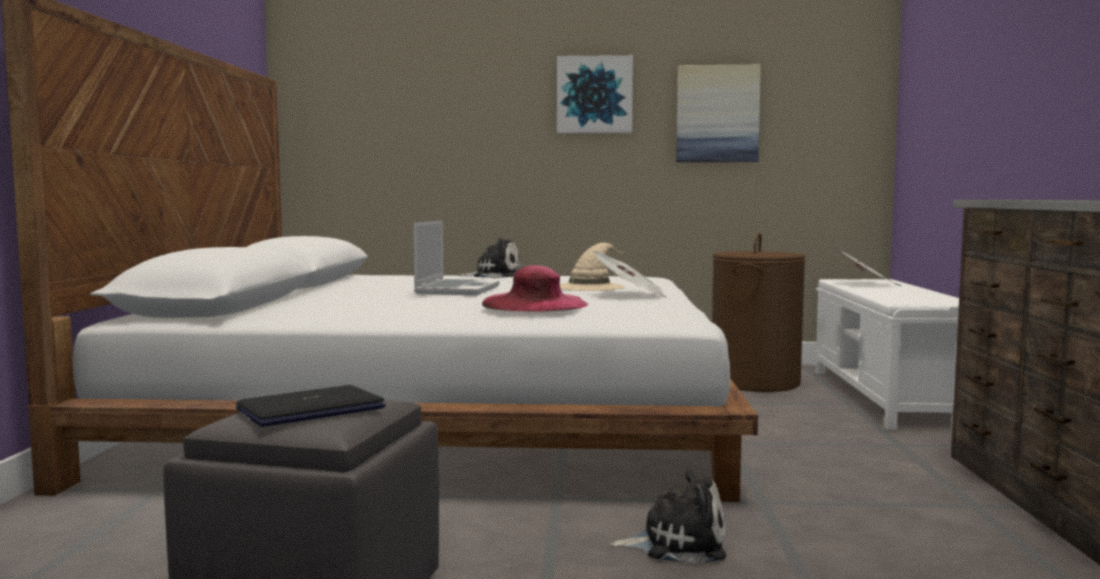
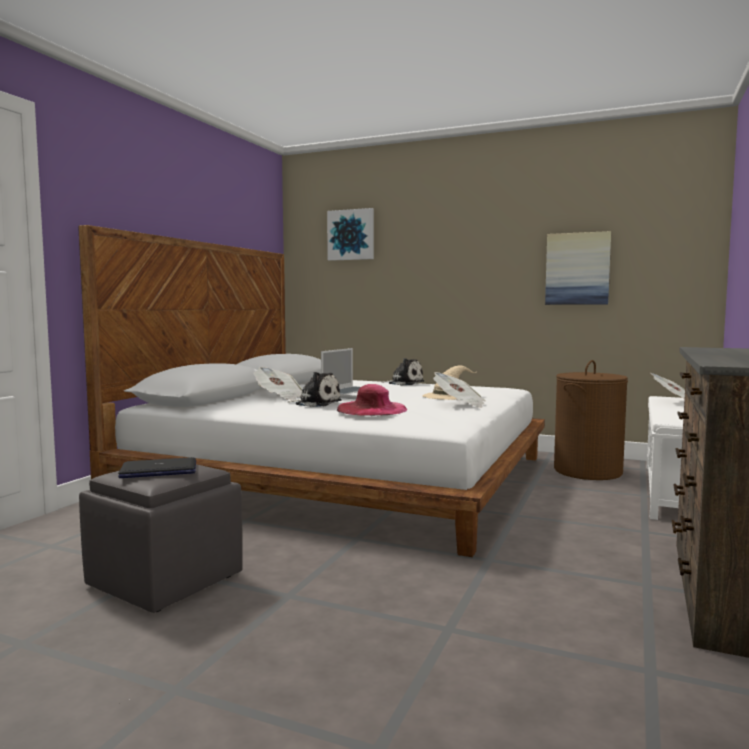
camera: 20 degrees right, 0 degrees up
picture [557,55,633,133] -> picture moved to [327,208,374,261]
plush toy [609,469,726,564] -> plush toy moved to [288,372,342,407]
none -> newspaper [253,367,302,400]

